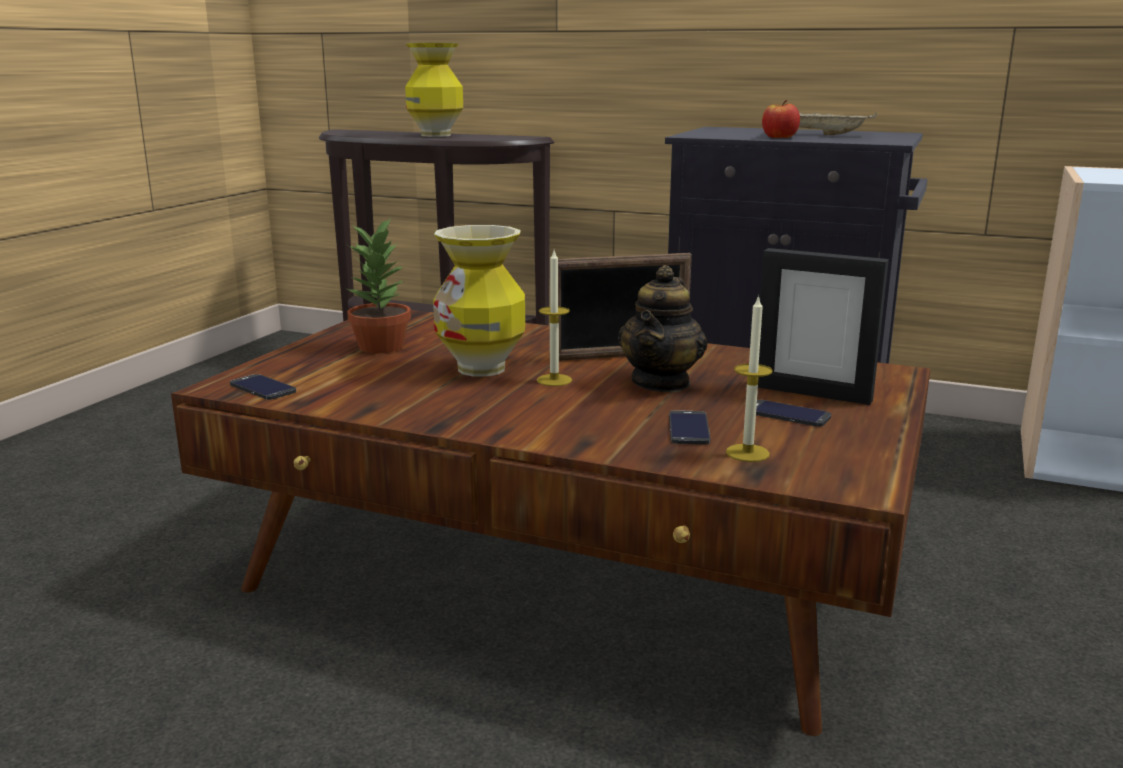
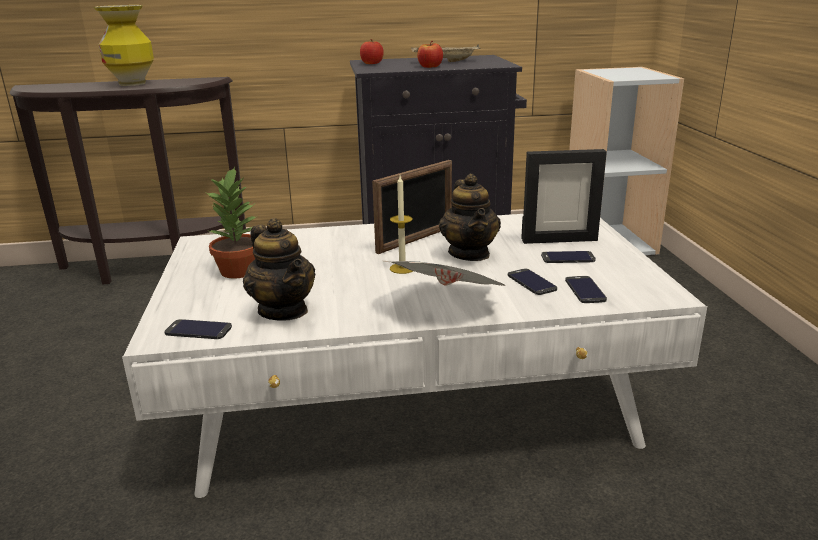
camera: 30 degrees left, 5 degrees up
brown coffee table [171,310,930,736] -> white coffee table [122,214,707,498]
vase [433,225,525,377] -> none
candle [726,295,773,462] -> phone [565,276,607,303]
none -> teapot [243,218,315,320]
none -> apple [360,39,384,64]
none -> newspaper [383,261,506,286]

